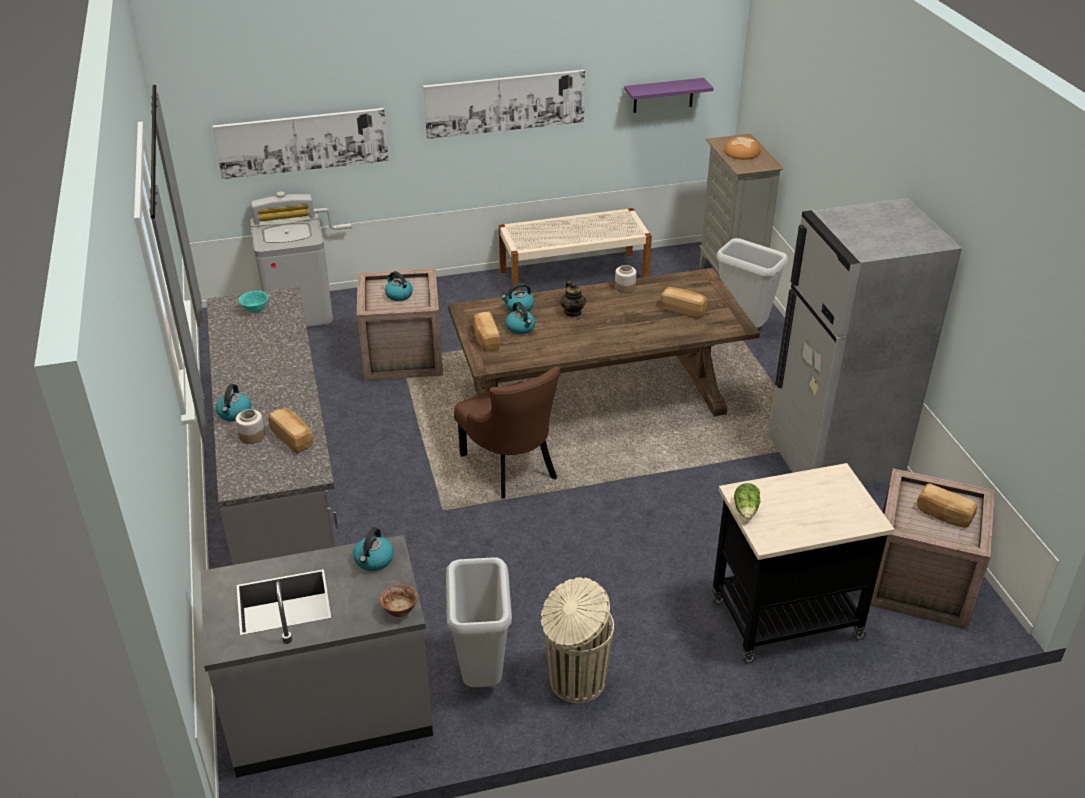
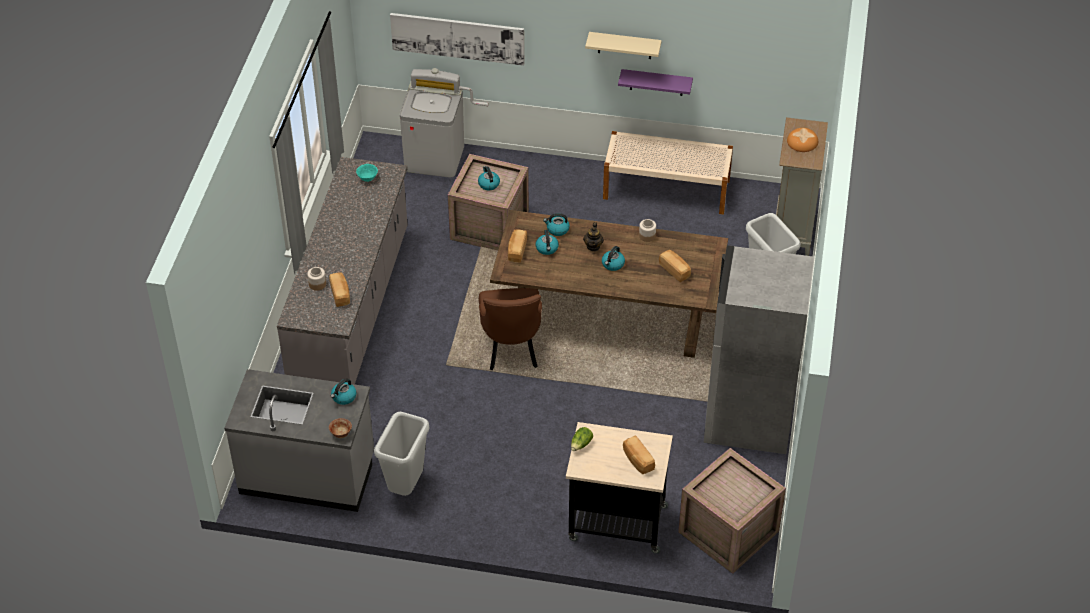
camera: 25 degrees right, 10 degrees up
kettle [216,384,251,421] -> kettle moved to [602,246,625,271]
picture [423,70,585,139] -> beige shelf [585,32,662,59]
beige trash can [541,577,614,703] -> none
purple shelf [624,78,713,113] -> purple shelf moved to [618,69,693,96]
bread [916,483,977,528] -> bread moved to [623,435,655,474]

